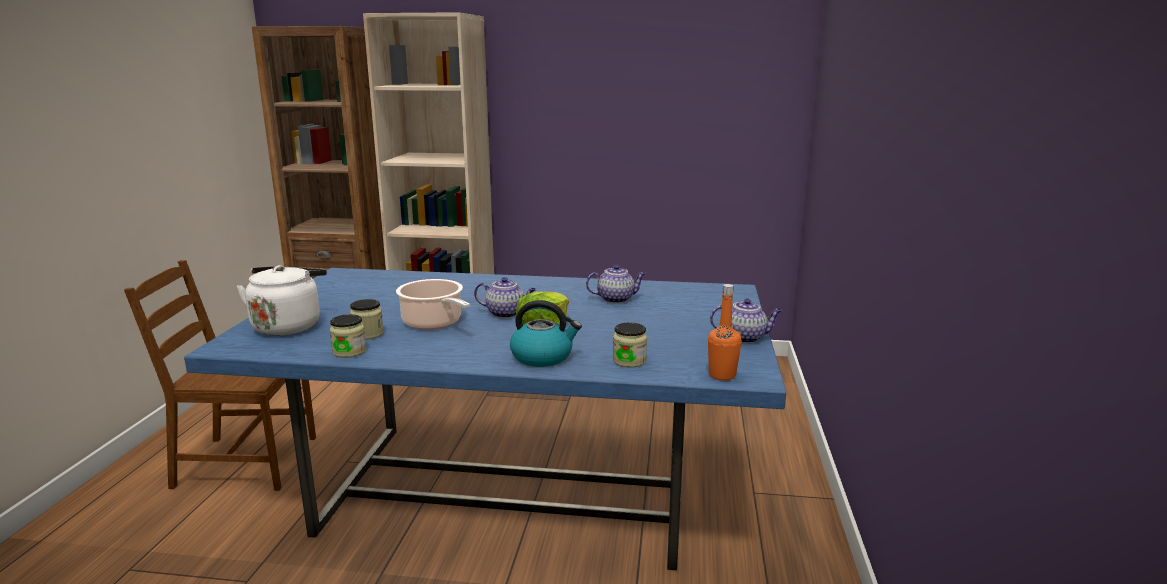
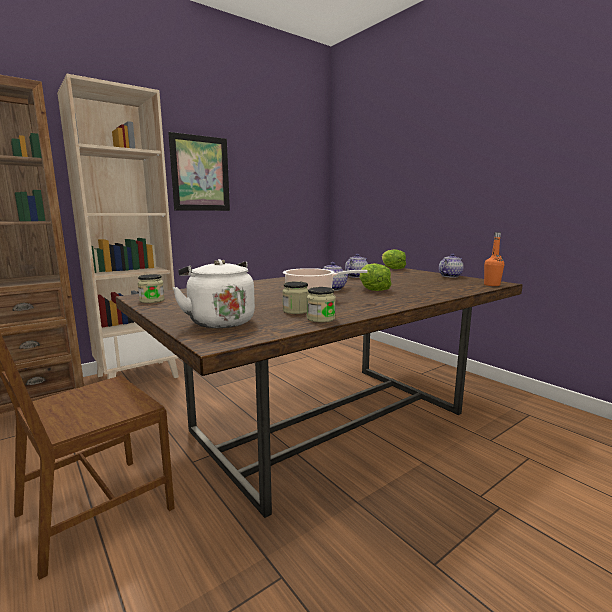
camera: 45 degrees left, 5 degrees down
blue dining table [184,268,786,570] -> brown dining table [116,265,523,518]
kettle [510,300,582,367] -> none
jar [613,323,647,368] -> jar moved to [138,274,165,303]
none -> picture [168,132,230,211]
none -> lettuce [382,249,406,269]

